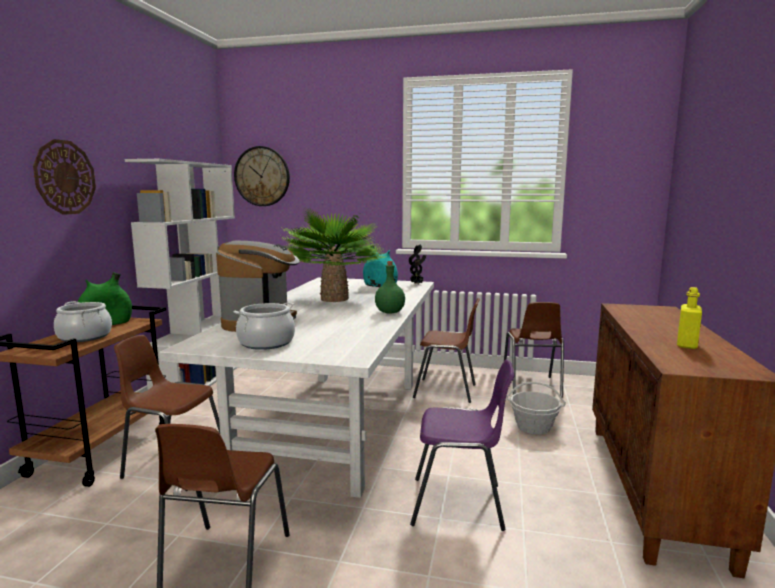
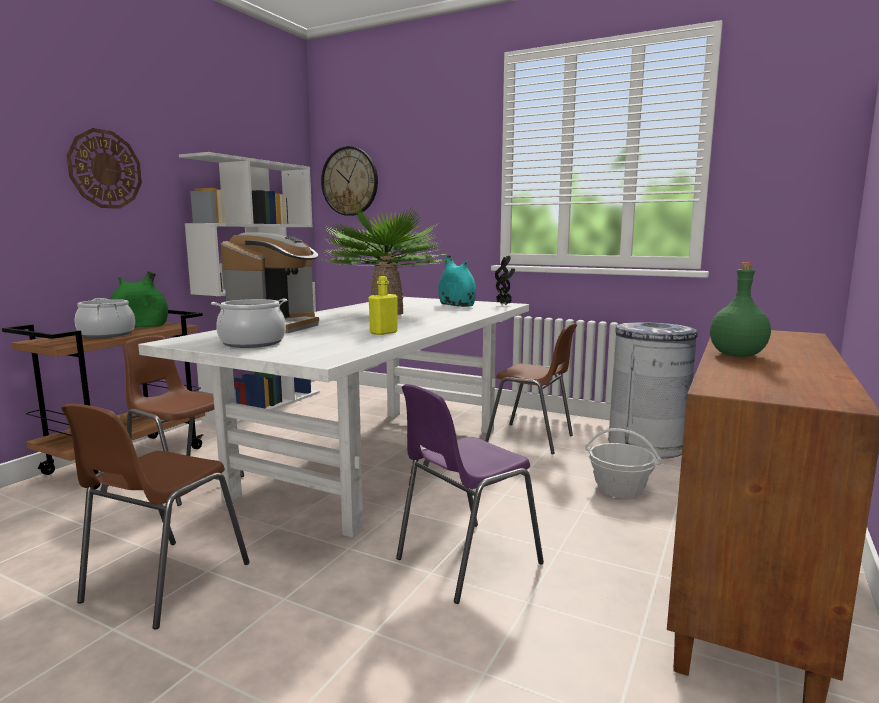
camera: 15 degrees right, 0 degrees up
green bottle [375,261,405,313] -> green bottle moved to [710,262,771,357]
purple chair [410,359,514,531] -> purple chair turned 120 degrees clockwise [396,384,544,604]
brown chair [504,302,564,398] -> grey trash can [608,322,698,458]
yellow bottle [677,287,702,349] -> yellow bottle moved to [368,276,398,335]

